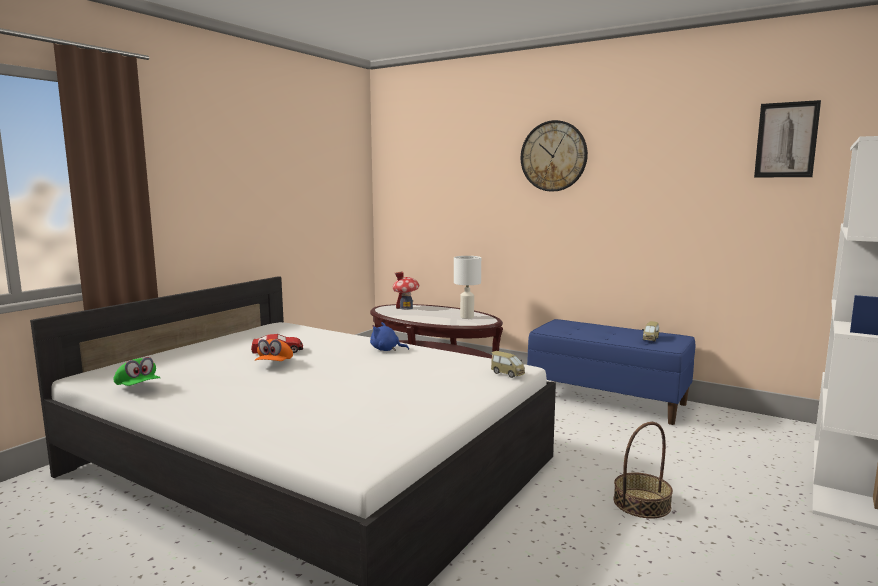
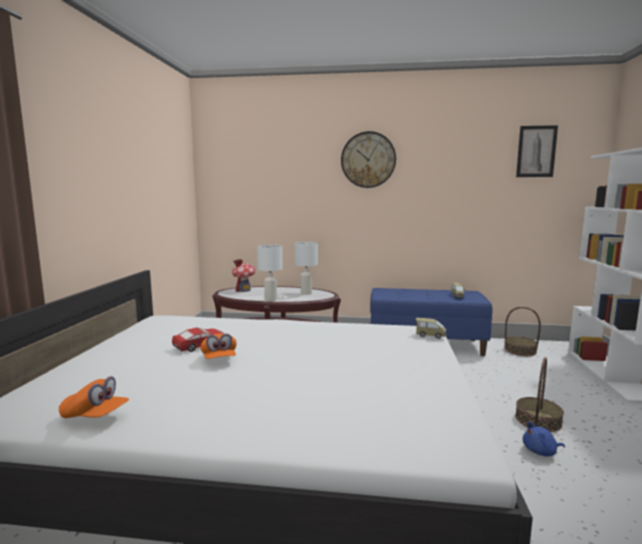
camera: 25 degrees left, 0 degrees up
green cap [113,357,161,386] -> orange cap [59,376,129,418]
blue plush toy [370,322,409,351] -> blue plush toy moved to [523,422,565,456]
none -> white table lamp [257,245,282,301]
none -> basket [504,307,541,356]

